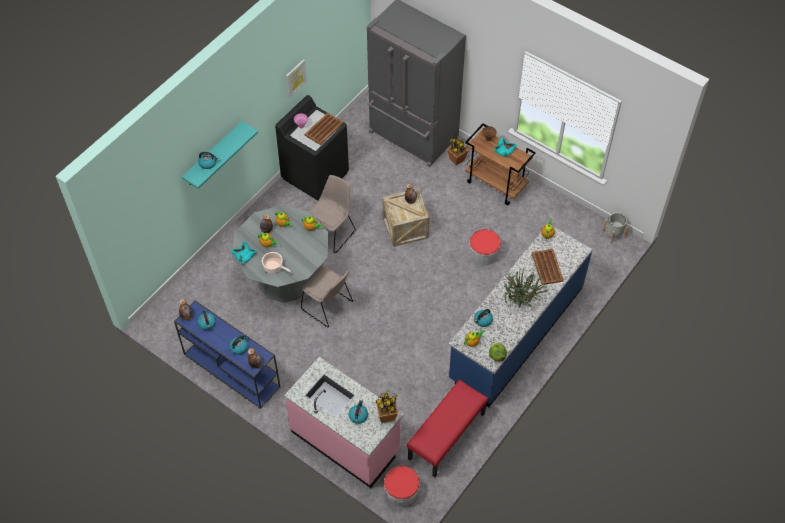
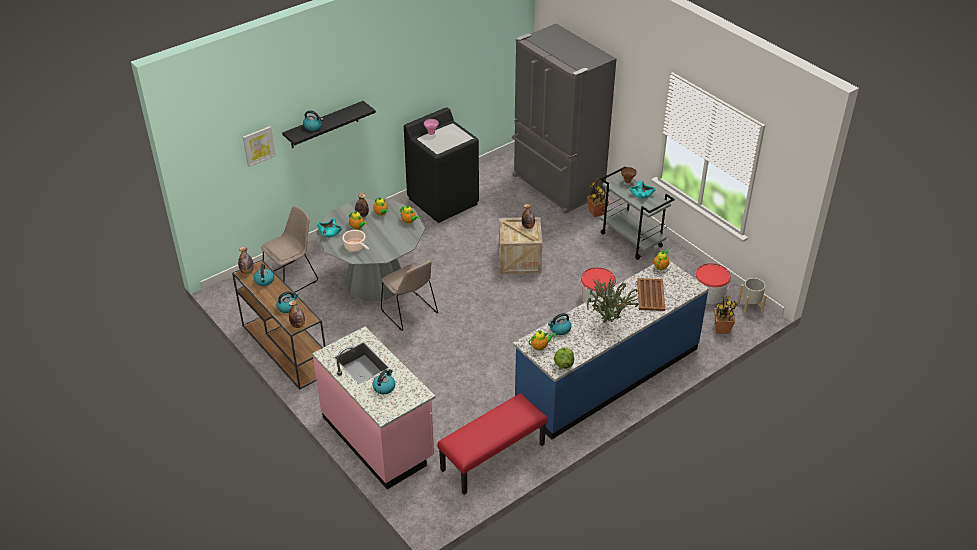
camera: 15 degrees right, 15 degrees down
blue console table [174,300,280,409] -> brown console table [232,260,326,390]
turquoise shelf [182,121,258,189] -> black shelf [282,101,376,148]
picture [286,60,307,97] -> picture moved to [243,126,276,167]
brown tray [304,113,343,145] -> none
beige chair [309,175,356,253] -> beige chair moved to [261,206,318,293]
potted plant [376,391,398,423] -> potted plant moved to [714,295,738,334]
bucket [384,466,420,507] -> bucket moved to [695,263,731,304]
brown cart [465,124,536,205] -> grey cart [600,166,675,260]

